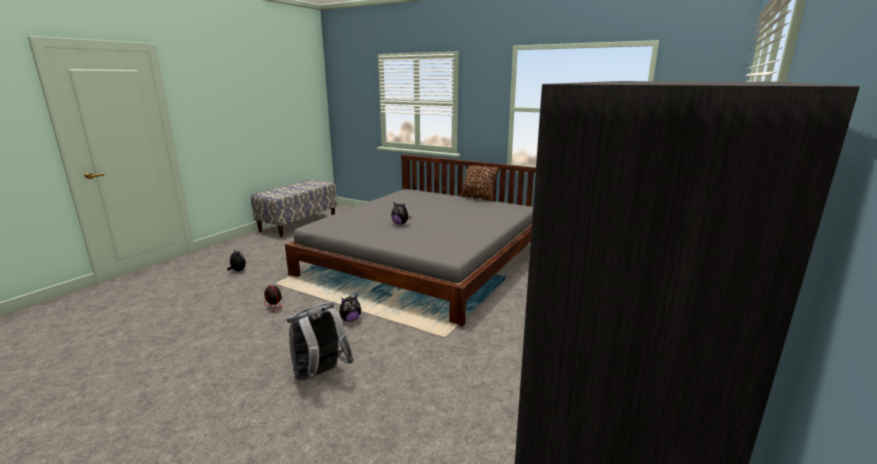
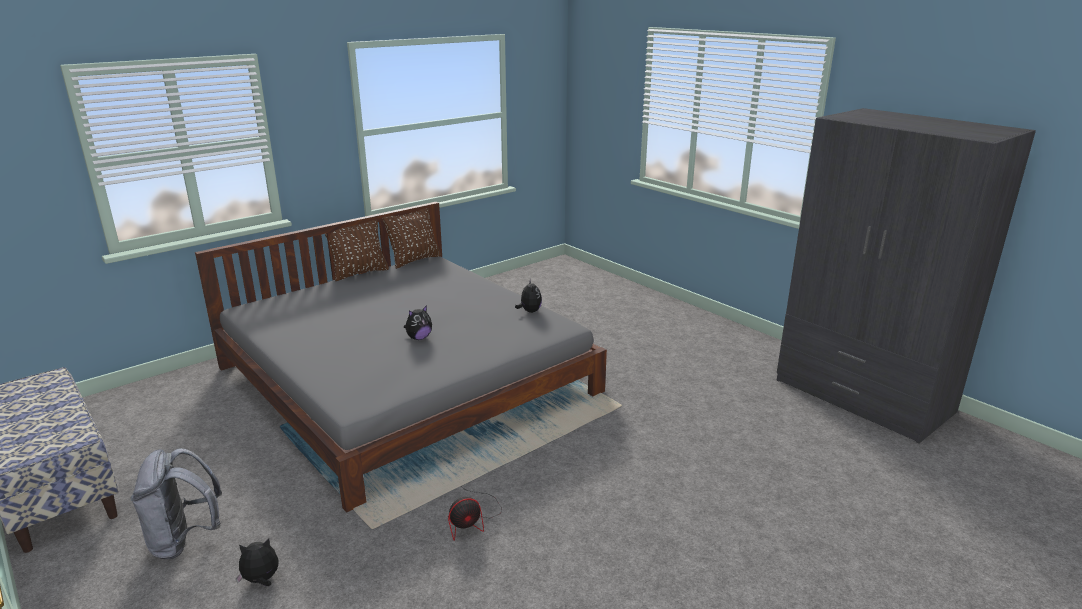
camera: 70 degrees left, 5 degrees up
grey backpack [287,302,354,380] -> grey backpack moved to [130,448,222,559]
plush toy [340,295,361,322] -> plush toy moved to [515,279,542,313]
none -> brown pillow [382,208,441,269]

